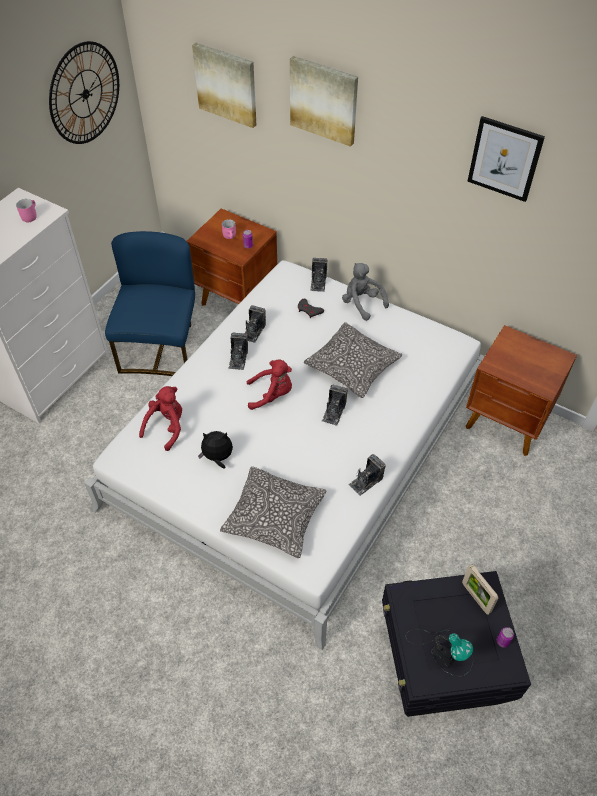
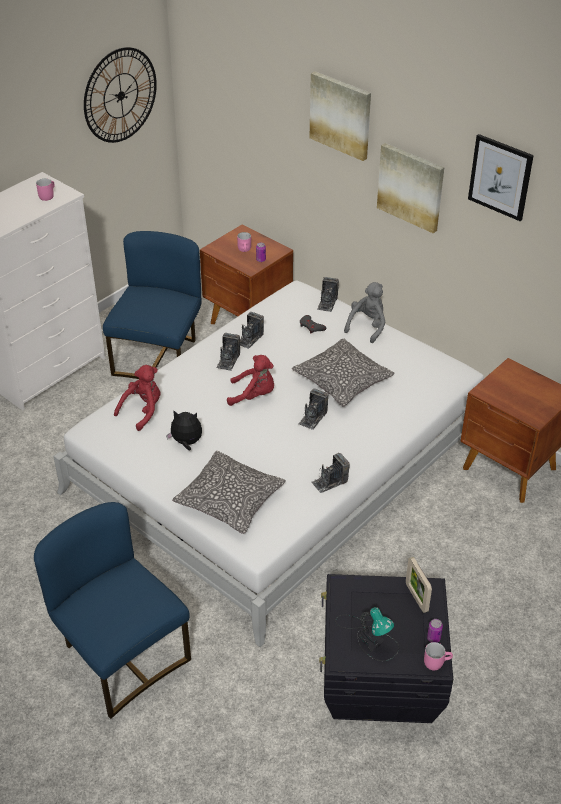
camera: 10 degrees right, 10 degrees down
picture [192,43,256,128] -> picture moved to [377,143,444,233]
grey plush toy [342,263,389,321] -> grey plush toy turned 60 degrees clockwise [344,282,386,343]
none -> blue chair [34,502,191,719]
none -> pink mug [424,642,453,670]

